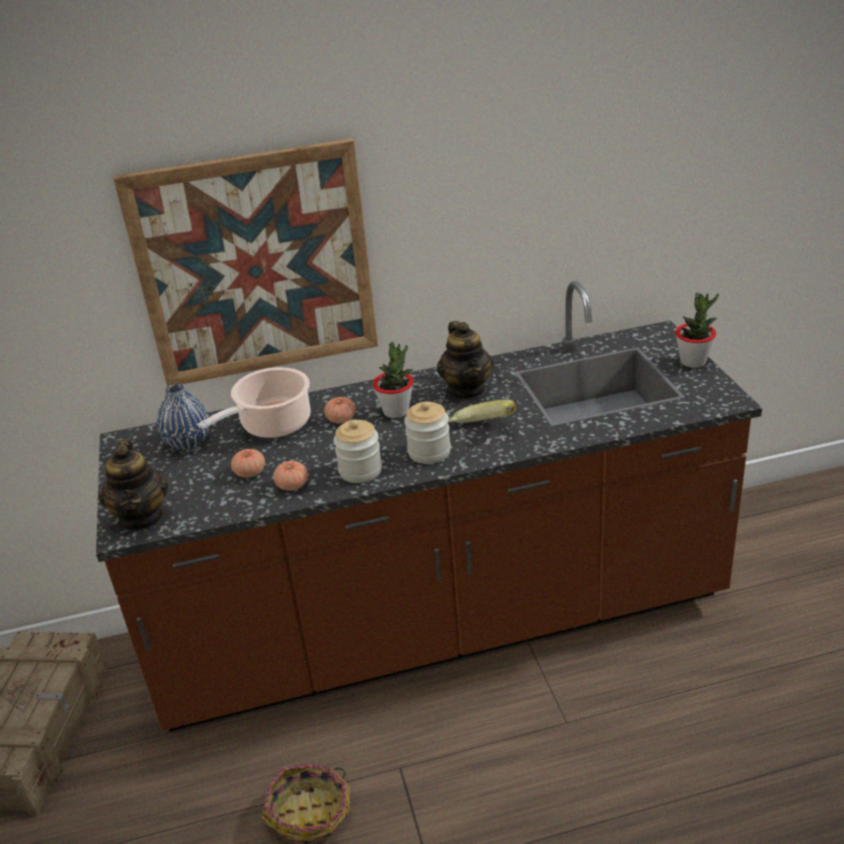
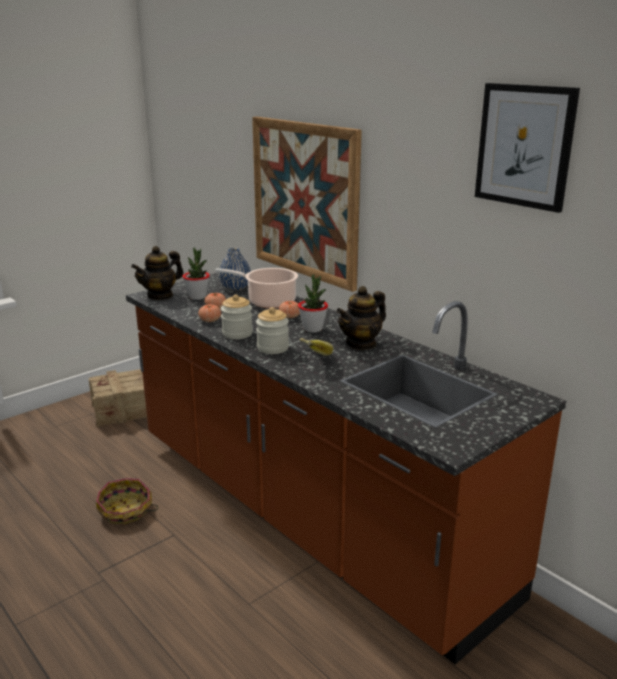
camera: 60 degrees right, 10 degrees down
potted plant [675,293,719,368] -> potted plant moved to [183,248,210,300]
none -> picture [475,83,580,213]

